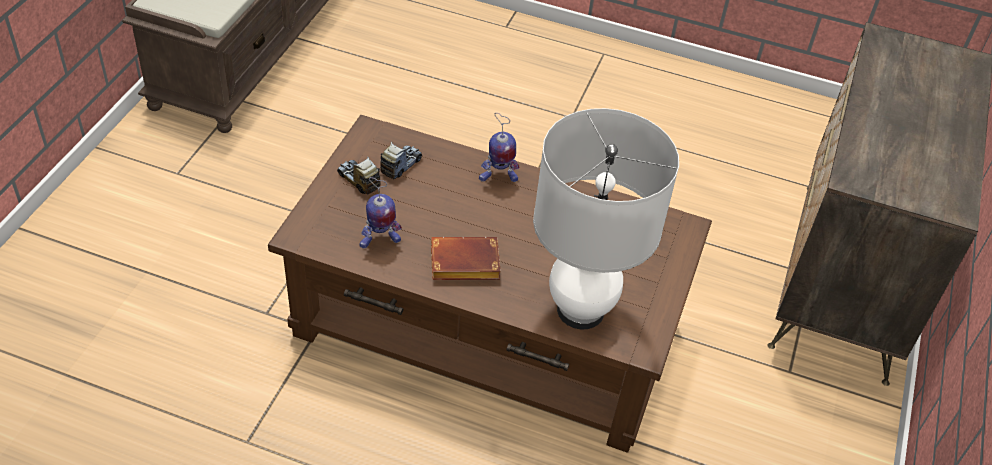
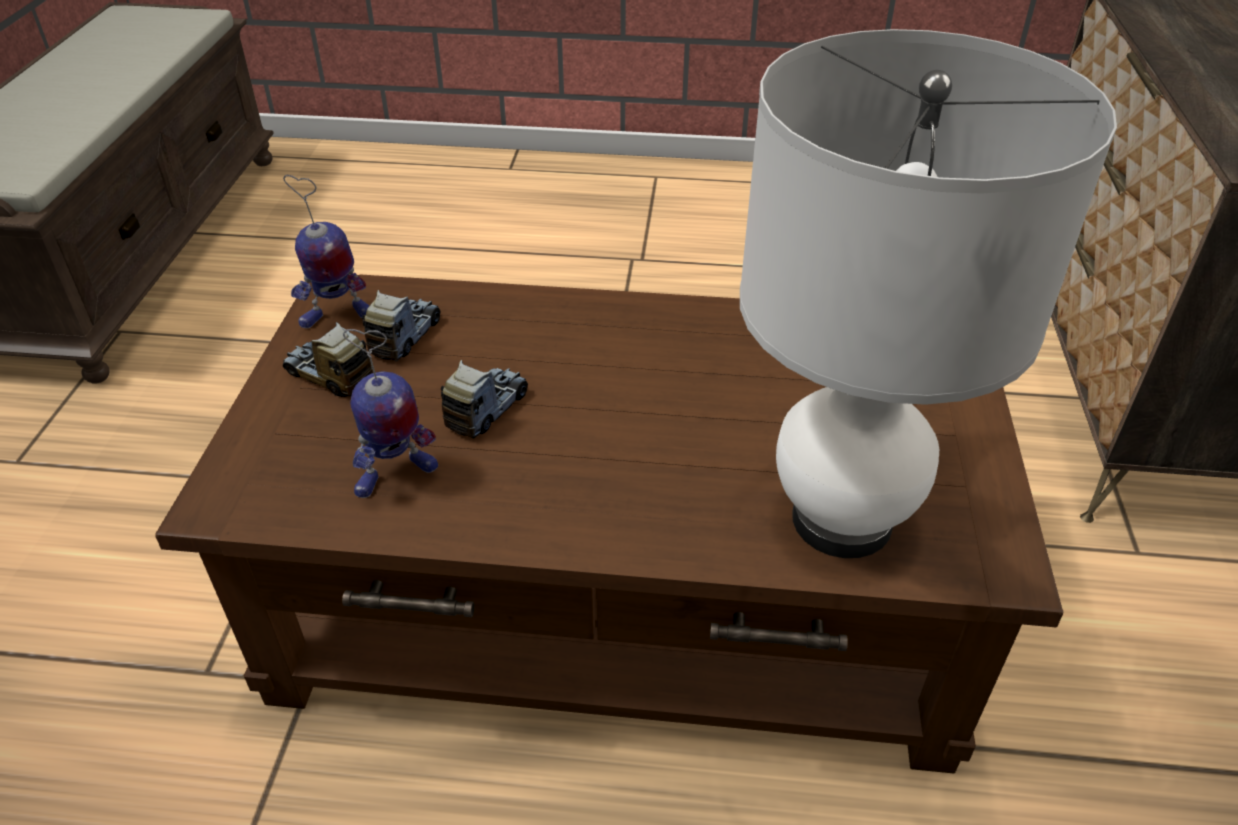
camera: 10 degrees left, 5 degrees down
brown book [431,236,501,280] -> none
toy robot [479,113,519,182] -> toy robot moved to [283,175,369,328]
none -> toy truck [441,360,528,439]

